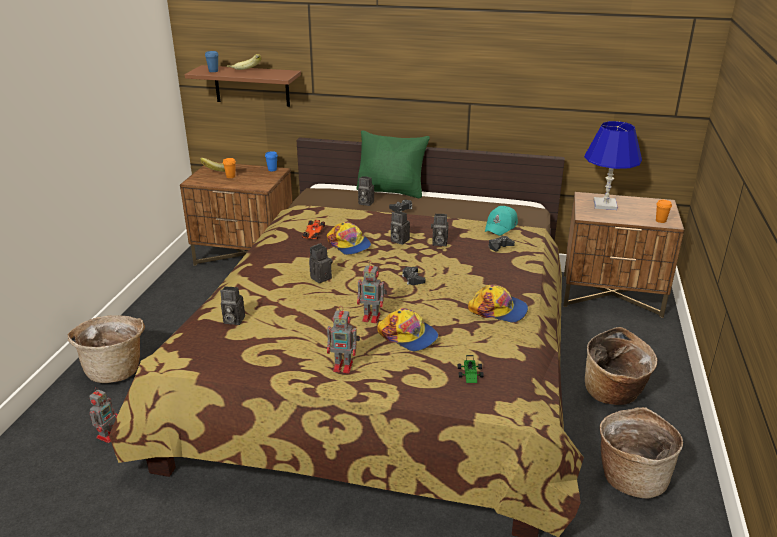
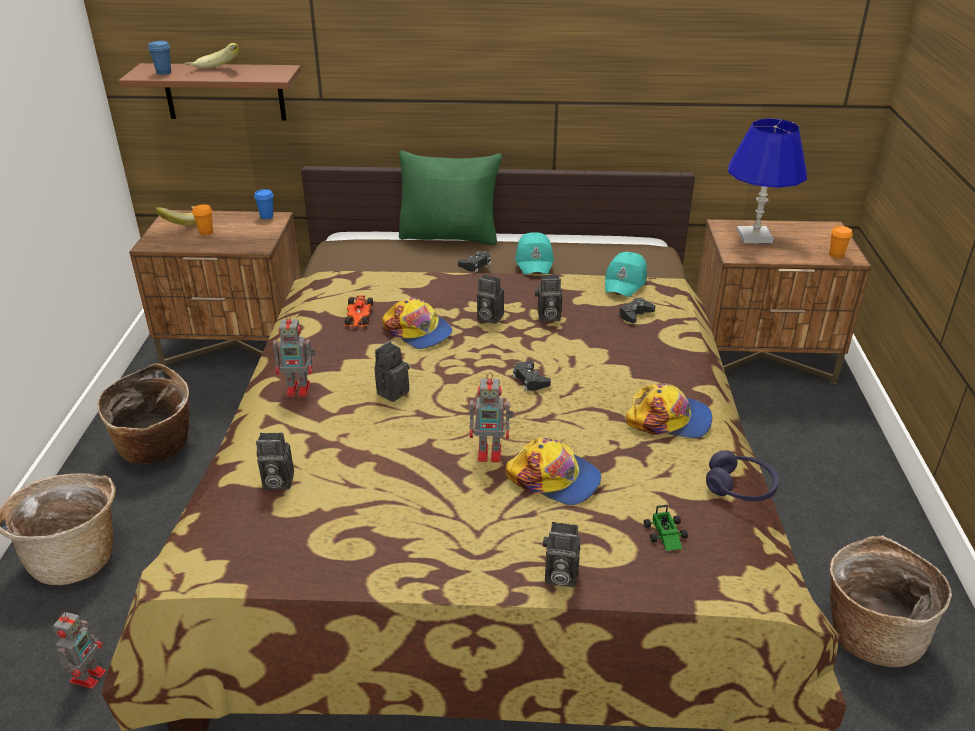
camera: 10 degrees left, 5 degrees up
toy robot [327,306,360,373] -> toy robot moved to [273,313,316,397]
camera [358,176,374,206] -> camera moved to [543,522,581,587]
basket [585,327,657,405] -> basket moved to [97,363,190,464]
none -> turquoise cap [515,232,554,275]
none -> purple headphones [706,450,779,501]

